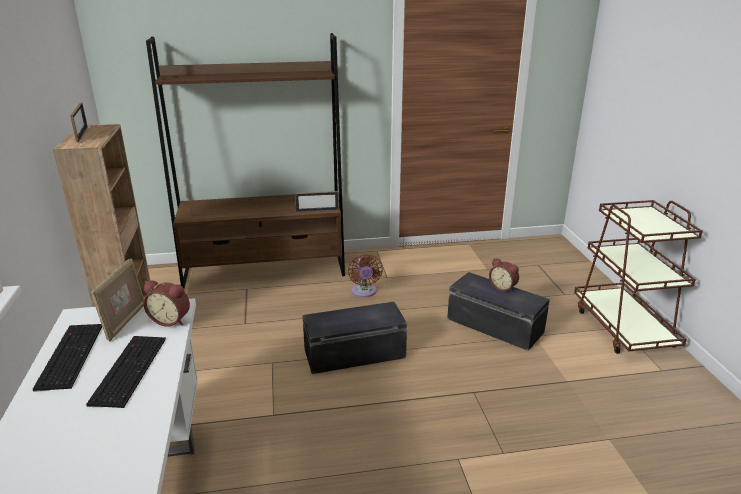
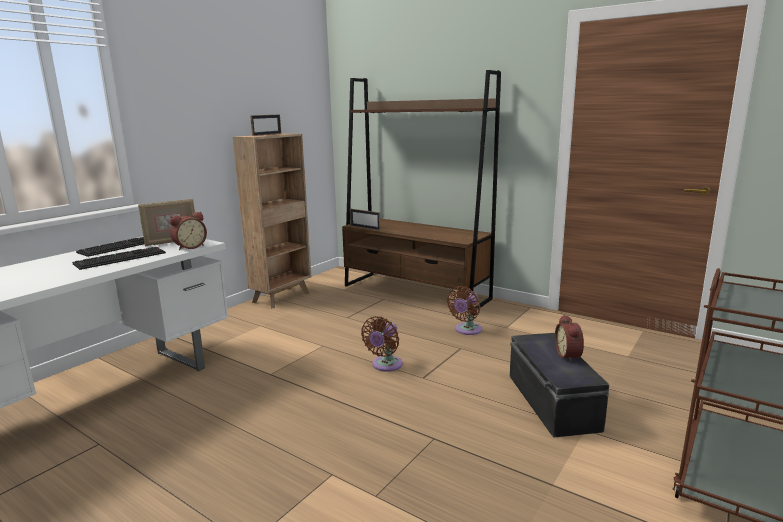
camera: 45 degrees right, 10 degrees down
alarm clock [143,281,190,327] -> alarm clock turned 105 degrees counterclockwise [170,212,207,250]
picture frame [295,191,339,212] -> picture frame moved to [350,209,380,230]
black storage box [302,302,407,374] -> brown fan [361,316,403,372]

